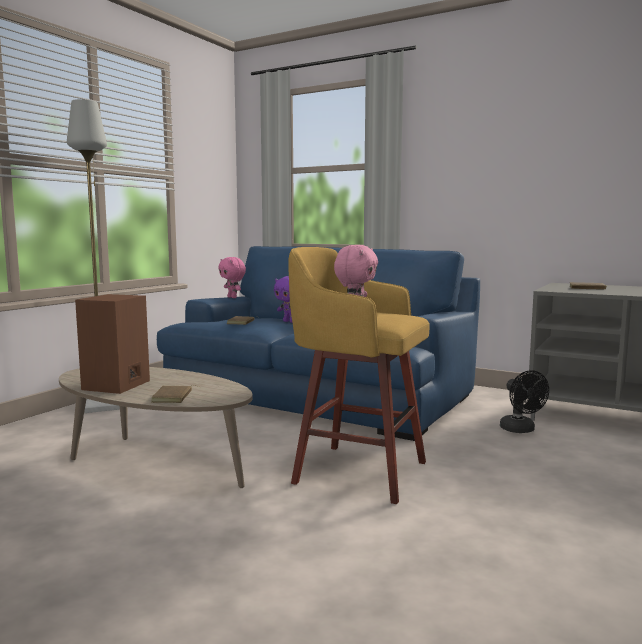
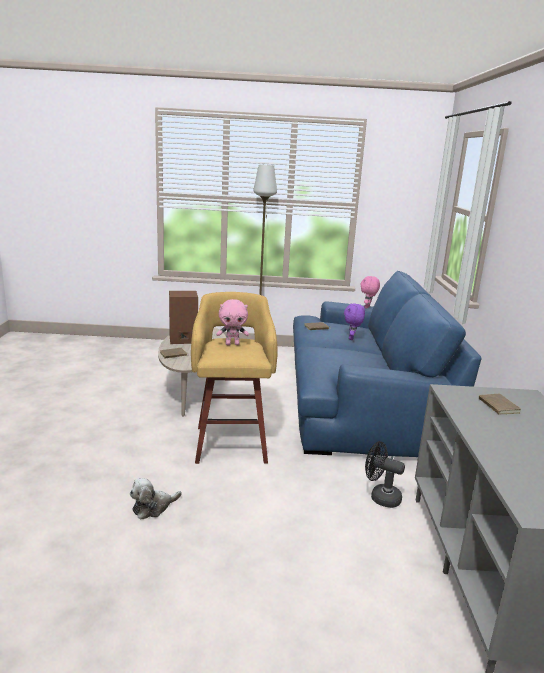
camera: 60 degrees right, 10 degrees up
black fan [500,370,549,433] -> black fan turned 75 degrees clockwise [365,441,405,508]
none -> plush toy [130,478,182,520]

